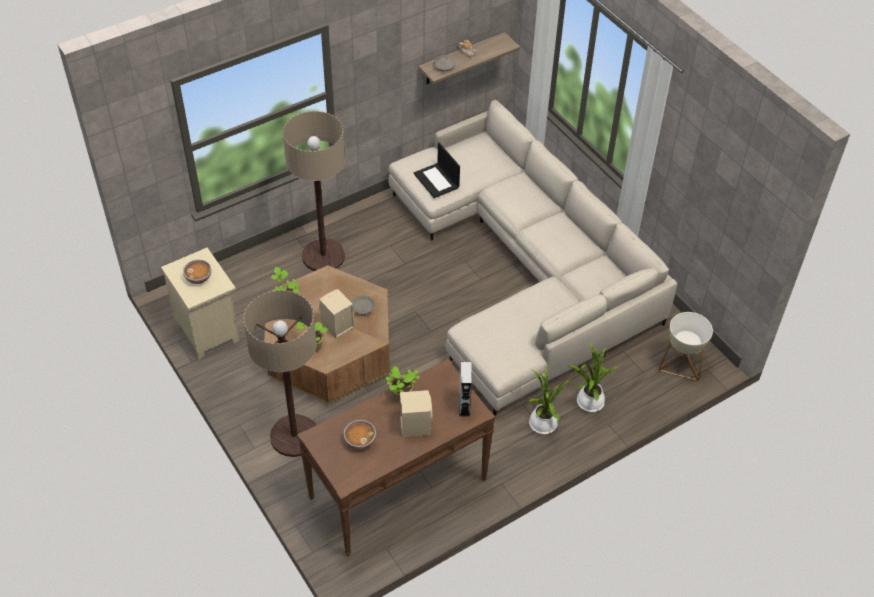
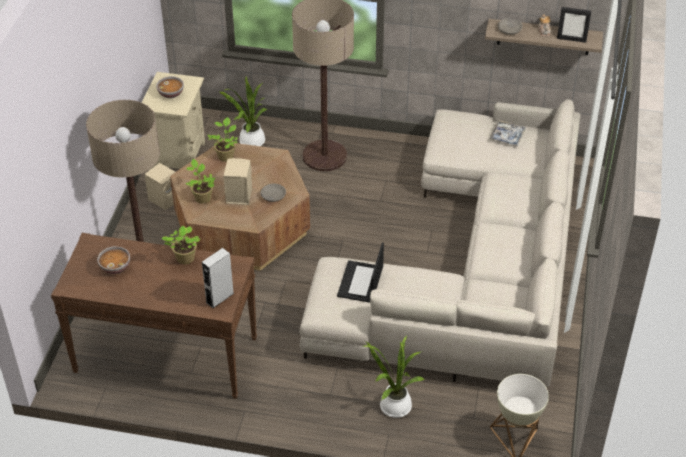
camera: 45 degrees right, 5 degrees down
beige speaker [400,390,433,437] -> beige speaker moved to [144,163,175,210]
laptop [414,142,460,198] -> laptop moved to [337,243,384,302]
potted plant [528,366,570,434] -> potted plant moved to [219,76,267,146]
none -> tray [490,120,526,146]
none -> picture frame [557,7,591,43]

